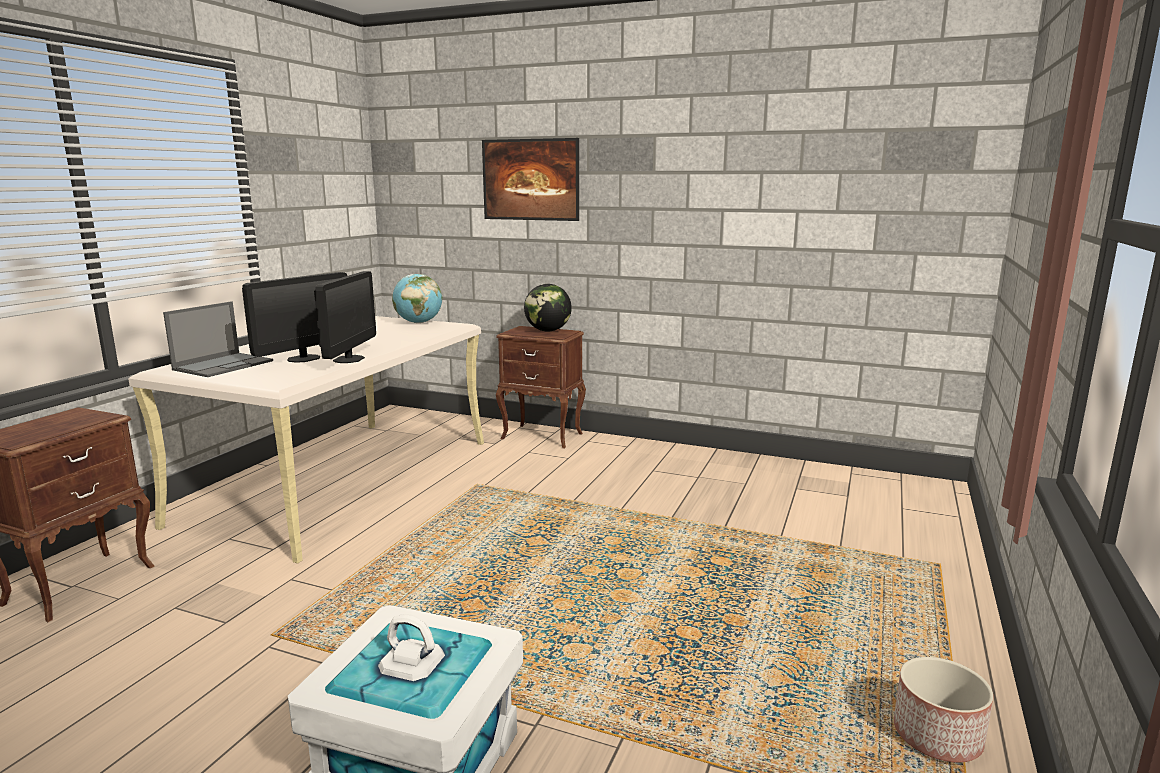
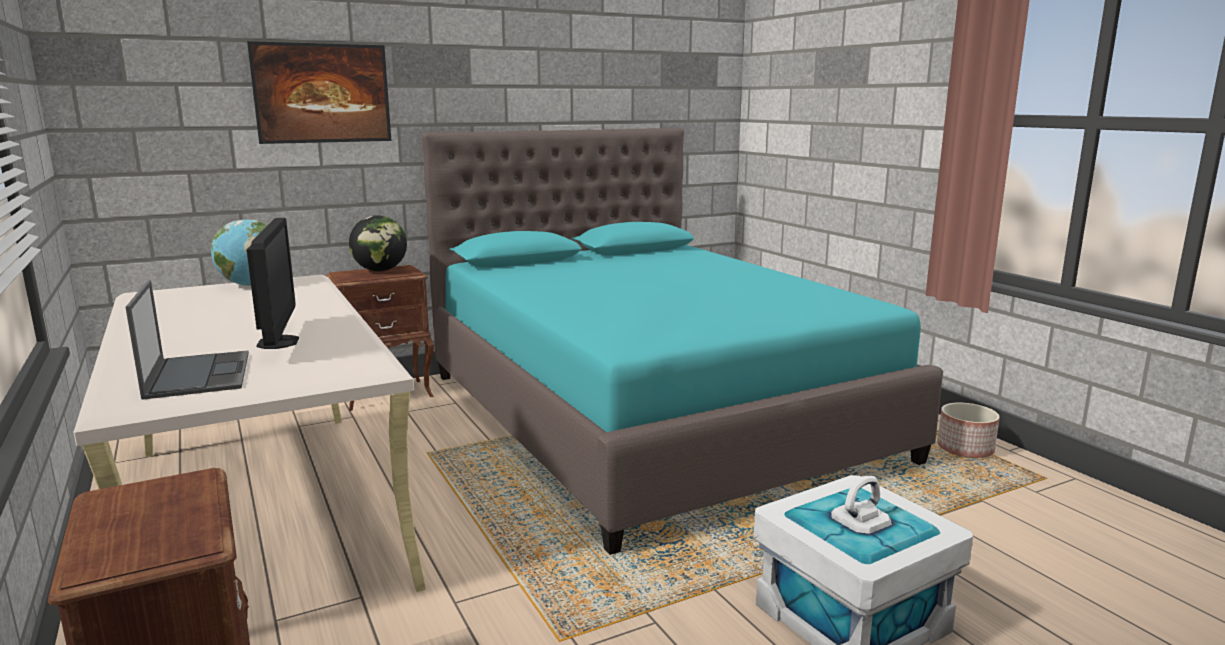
camera: 50 degrees left, 0 degrees up
monitor [314,271,376,363] -> none
none -> turquoise bed [422,128,943,555]

